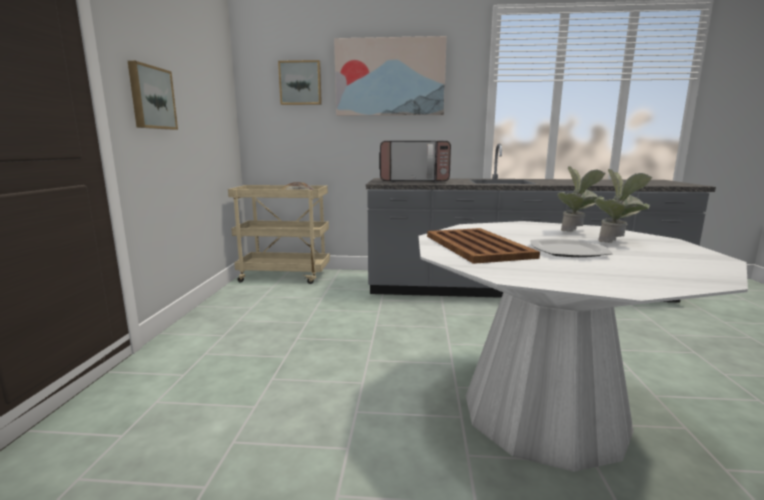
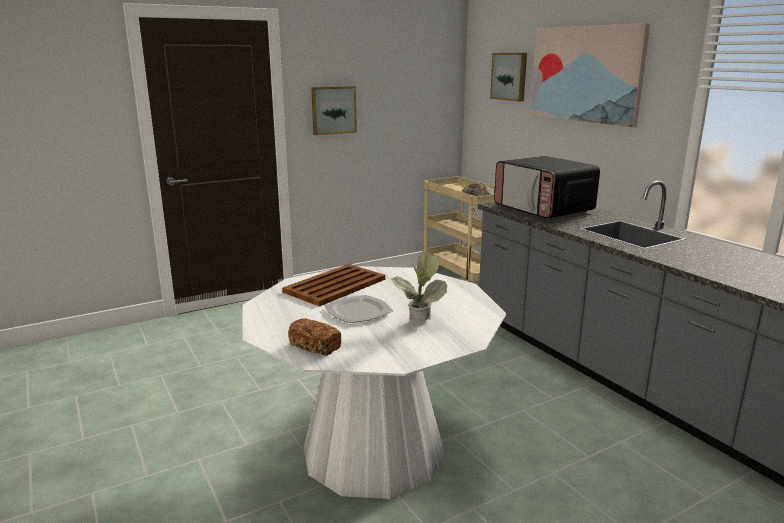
camera: 55 degrees right, 5 degrees up
potted plant [557,166,606,232] -> none
none -> bread [288,318,341,356]

